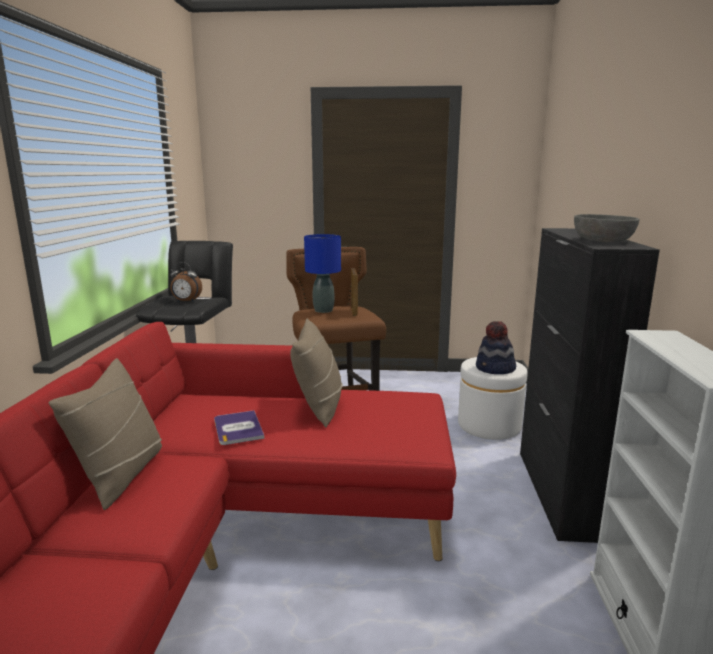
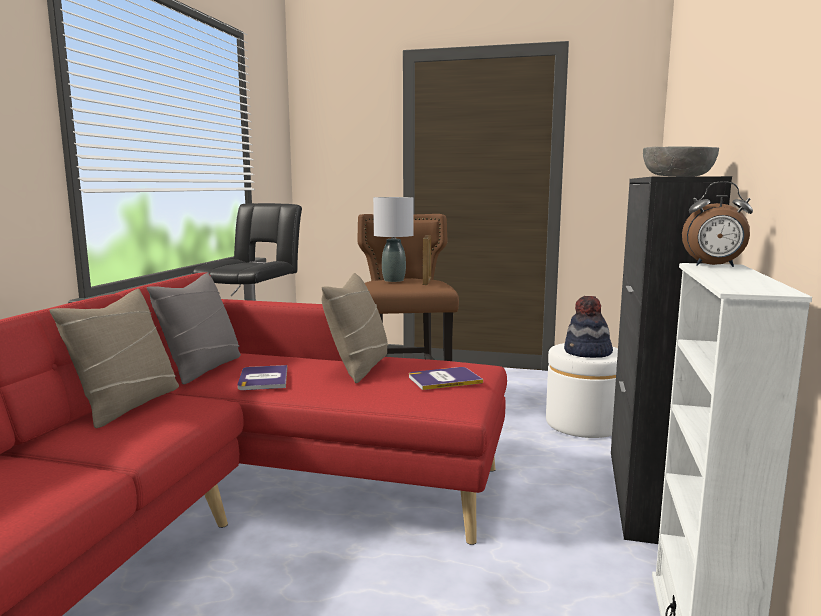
camera: 10 degrees right, 5 degrees down
alarm clock [170,262,202,302] -> alarm clock moved to [682,181,753,267]
blue table lamp [304,234,341,313] -> grey table lamp [373,197,414,282]
none -> grey pillow [147,273,241,384]
none -> book [409,367,483,390]

